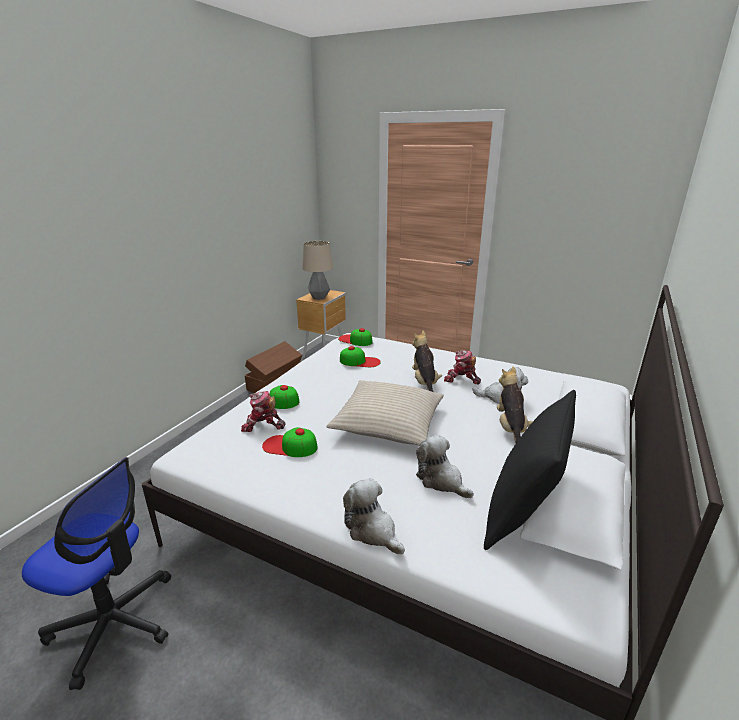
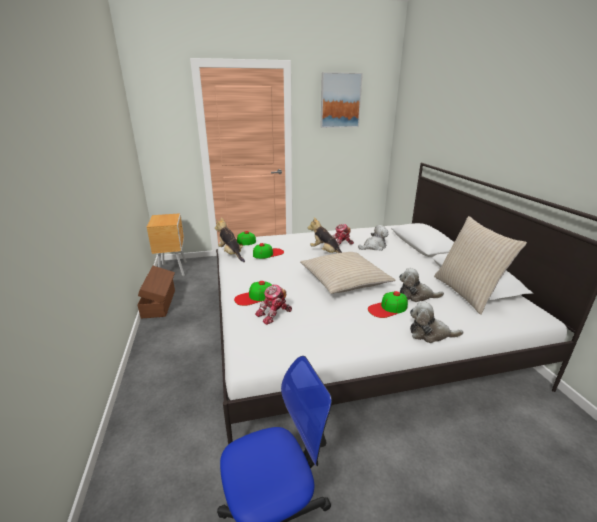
camera: 40 degrees left, 0 degrees up
cap [262,427,318,457] -> cap moved to [368,291,408,318]
table lamp [302,241,333,300] -> none
black pillow [484,390,576,550] -> beige pillow [434,216,527,315]
plush toy [497,366,533,443] -> plush toy moved to [215,218,245,262]
none -> picture [320,72,363,128]

